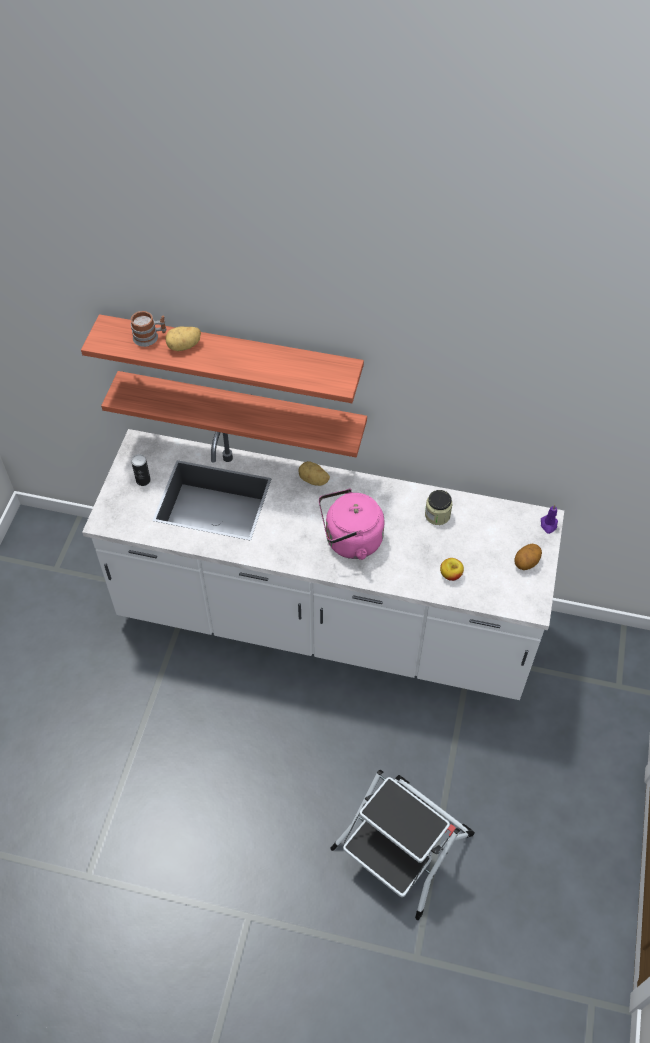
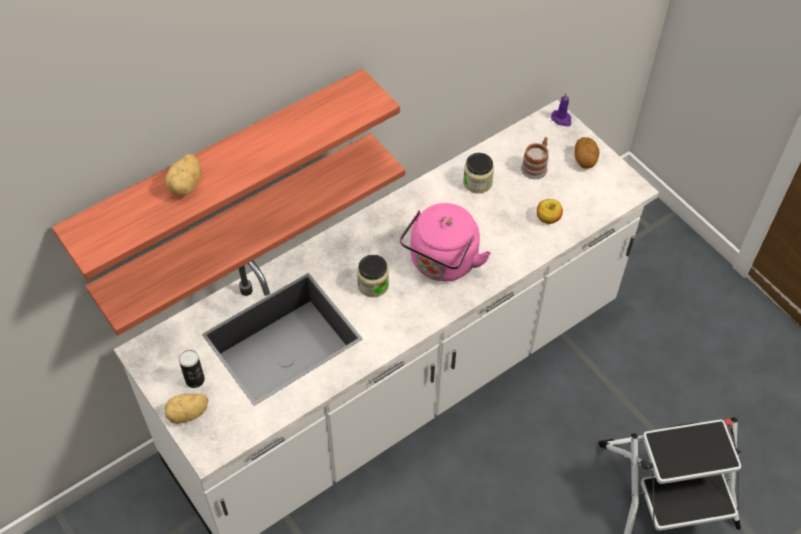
camera: 50 degrees left, 0 degrees up
mug [131,311,166,347] -> mug moved to [521,137,549,179]
potato [298,461,330,486] -> potato moved to [165,394,209,424]
none -> jar [357,255,389,297]

